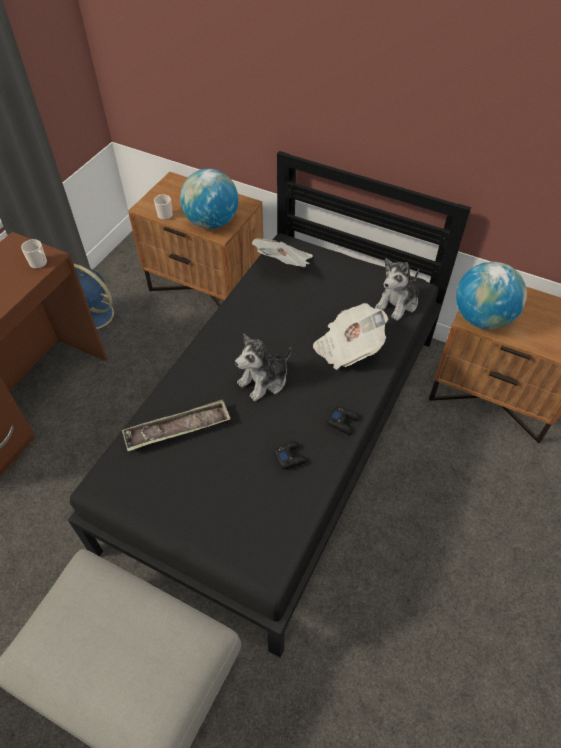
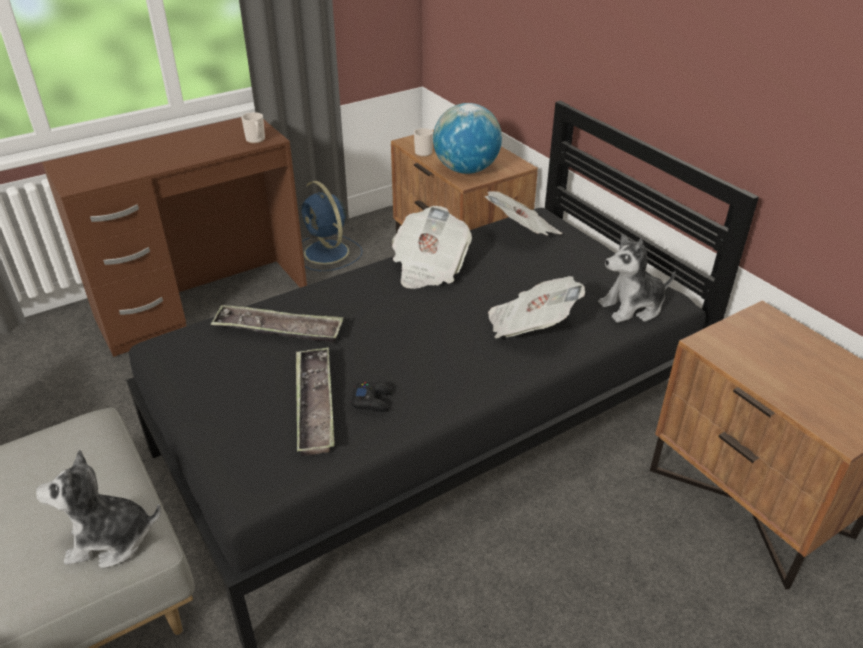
camera: 30 degrees right, 15 degrees down
plush toy [235,334,291,401] -> plush toy moved to [36,450,161,568]
black game controller [327,406,359,435] -> none
globe [456,262,527,329] -> none
none -> tray [296,347,335,456]
none -> newspaper [391,206,472,289]

